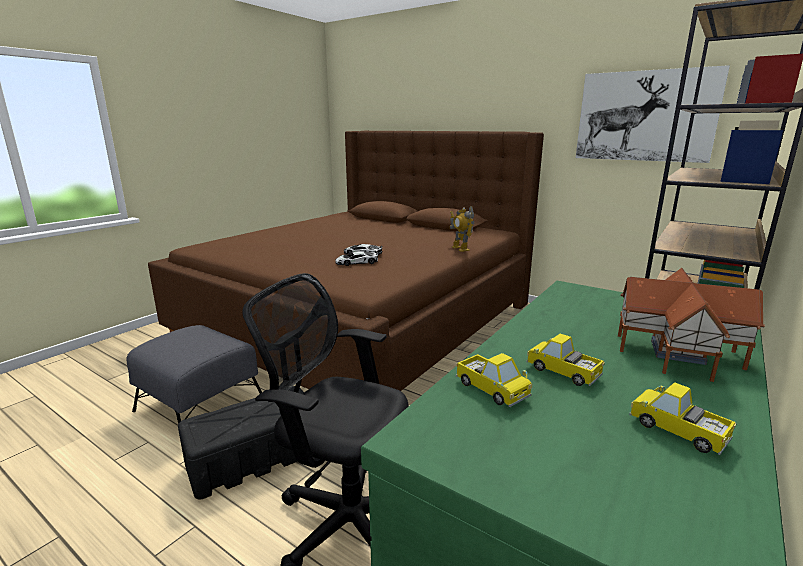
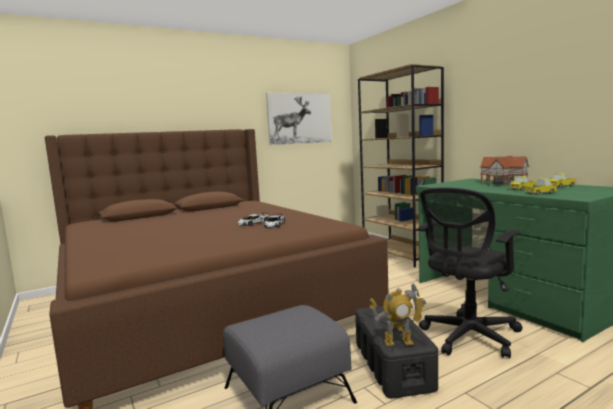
camera: 65 degrees left, 10 degrees down
toy robot [450,206,474,252] -> toy robot moved to [369,283,426,346]

